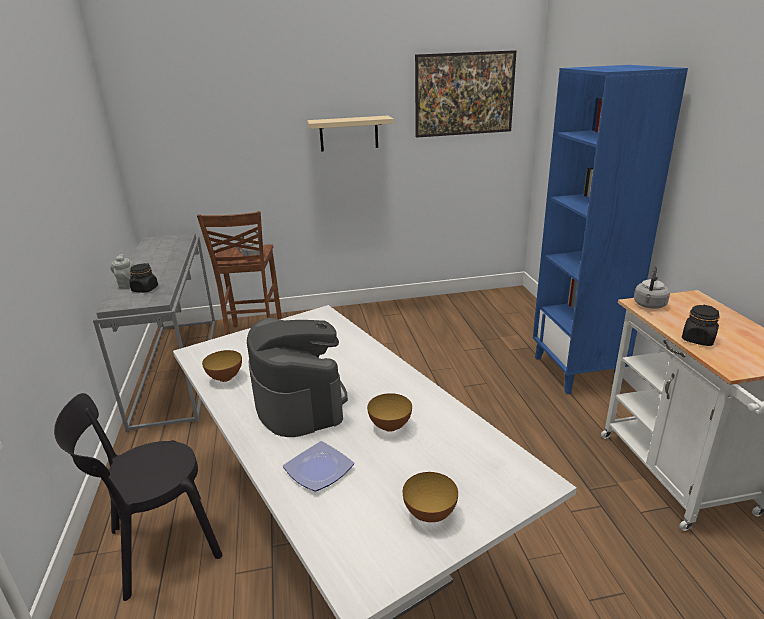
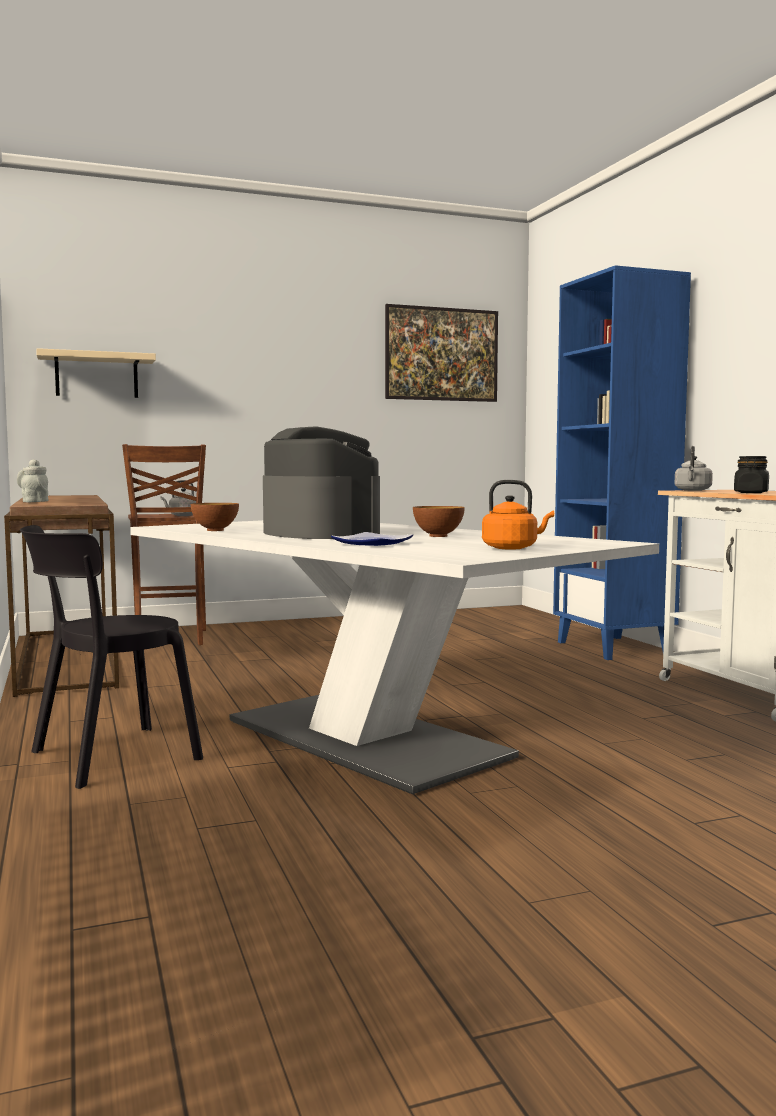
camera: 10 degrees left, 20 degrees down
grey console table [93,233,215,432] -> brown console table [4,495,119,697]
black jar [129,263,158,293] -> none
beige shelf [307,115,394,152] -> beige shelf moved to [36,348,156,398]
bowl [403,472,458,522] -> orange kettle [482,480,554,549]

